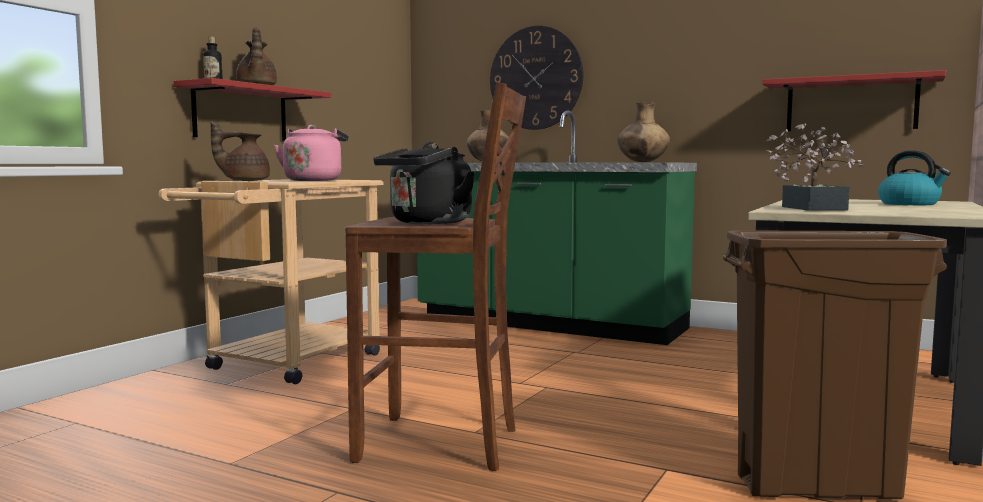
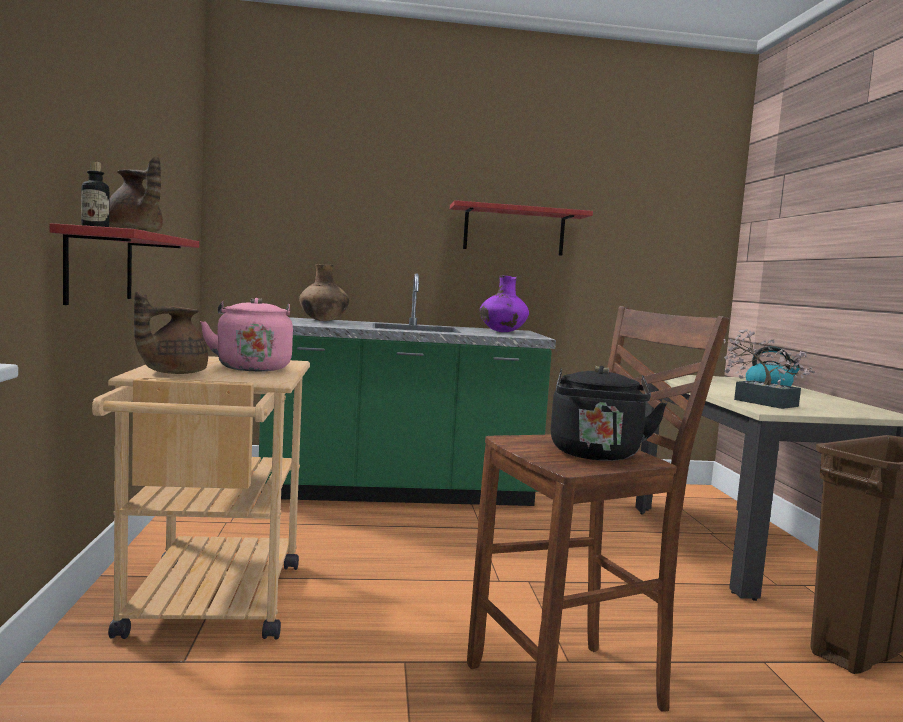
camera: 35 degrees left, 0 degrees up
wall clock [490,26,584,130] -> none
brown vase [617,102,670,162] -> purple vase [480,275,529,332]
red shelf [762,70,946,131] -> red shelf moved to [450,200,593,256]

